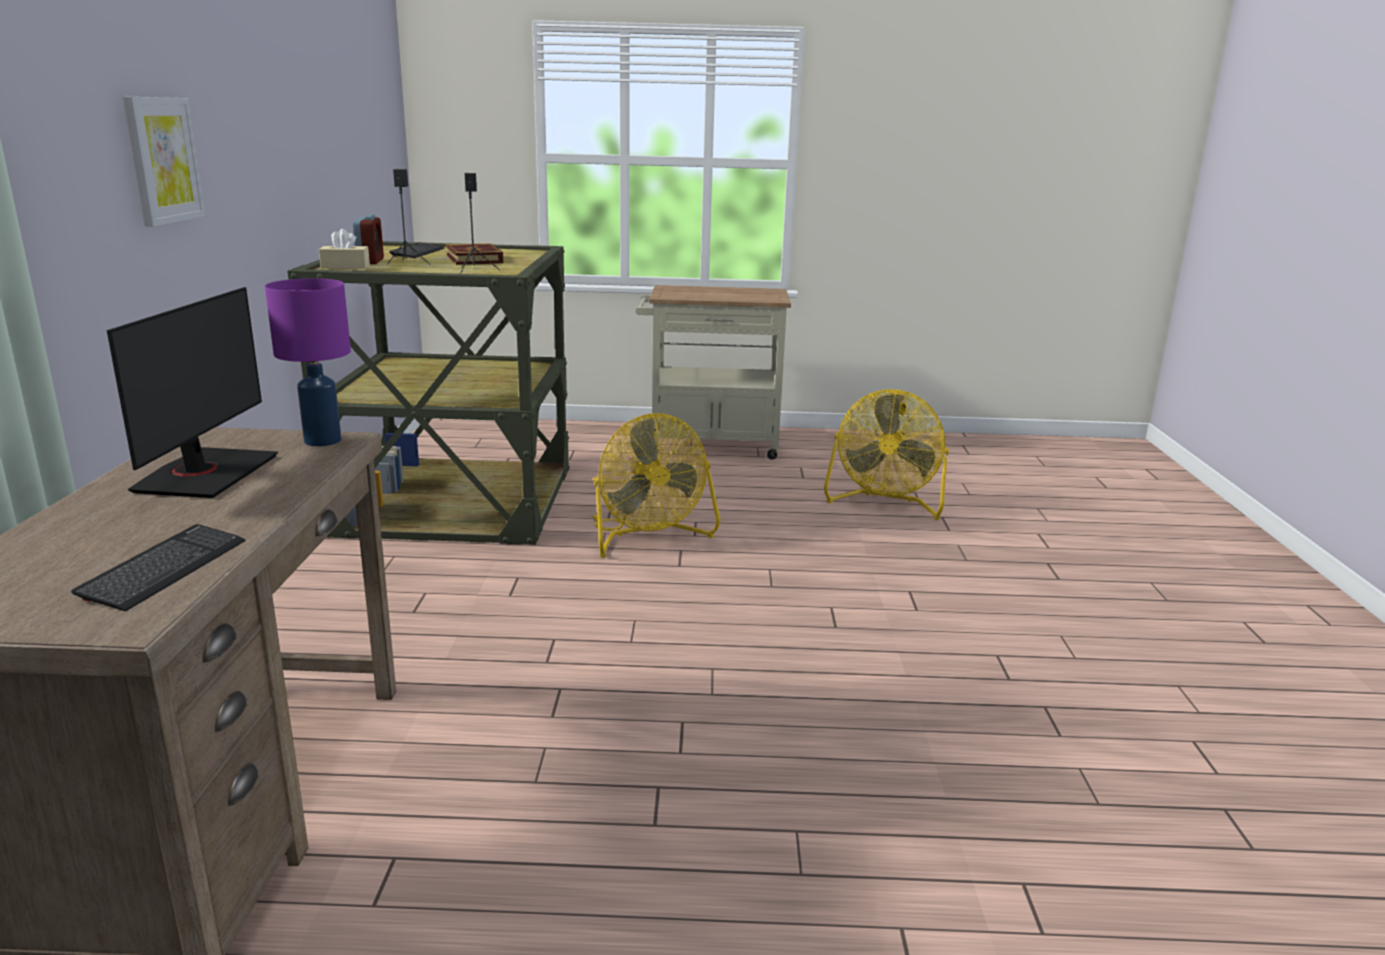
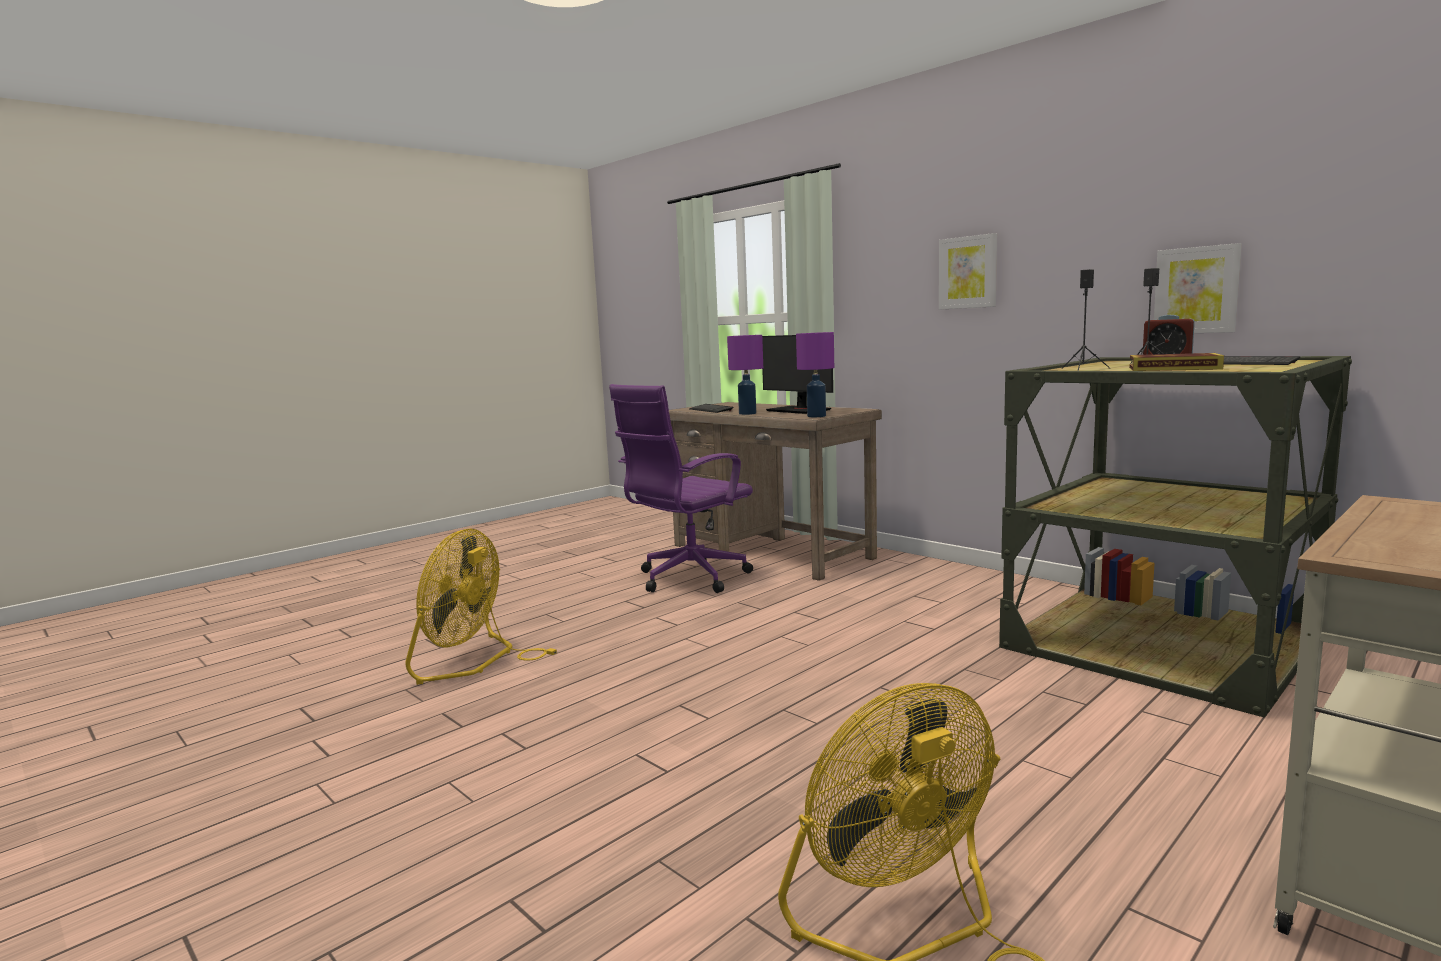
camera: 135 degrees right, 10 degrees down
beige tissue box [319,229,370,269] -> none
yellow fan [593,413,720,558] -> yellow fan moved to [405,529,557,685]
none -> purple office chair [609,384,753,593]
none -> purple table lamp [727,335,763,415]
none -> picture [1154,243,1242,333]

